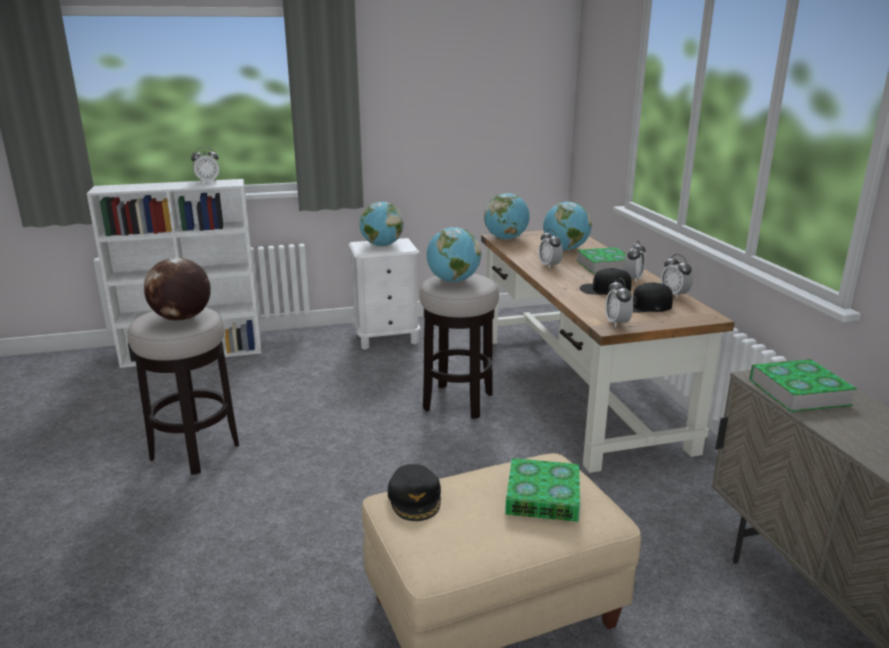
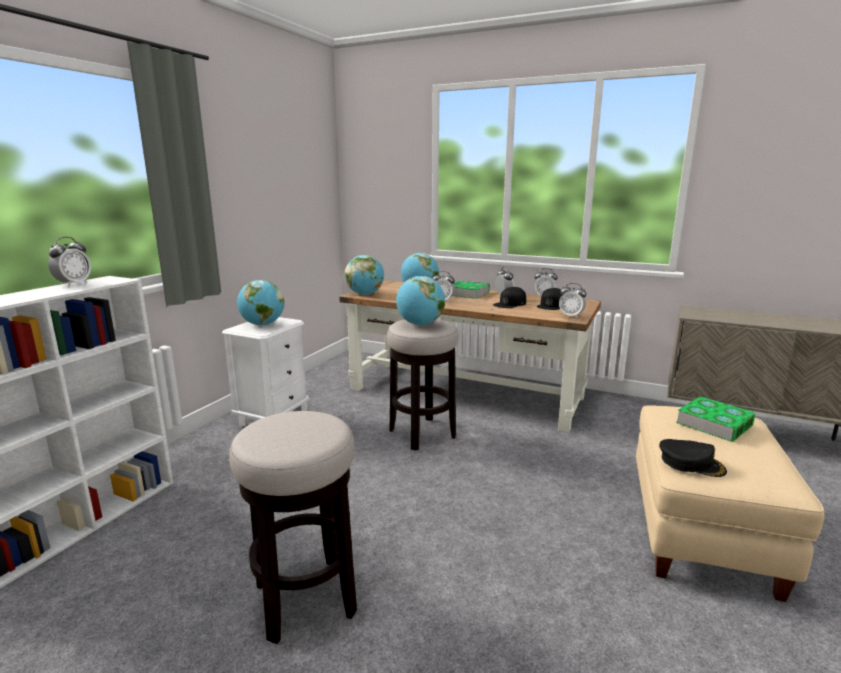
camera: 50 degrees left, 5 degrees down
globe [144,257,211,321] -> none
book [749,359,857,412] -> none

